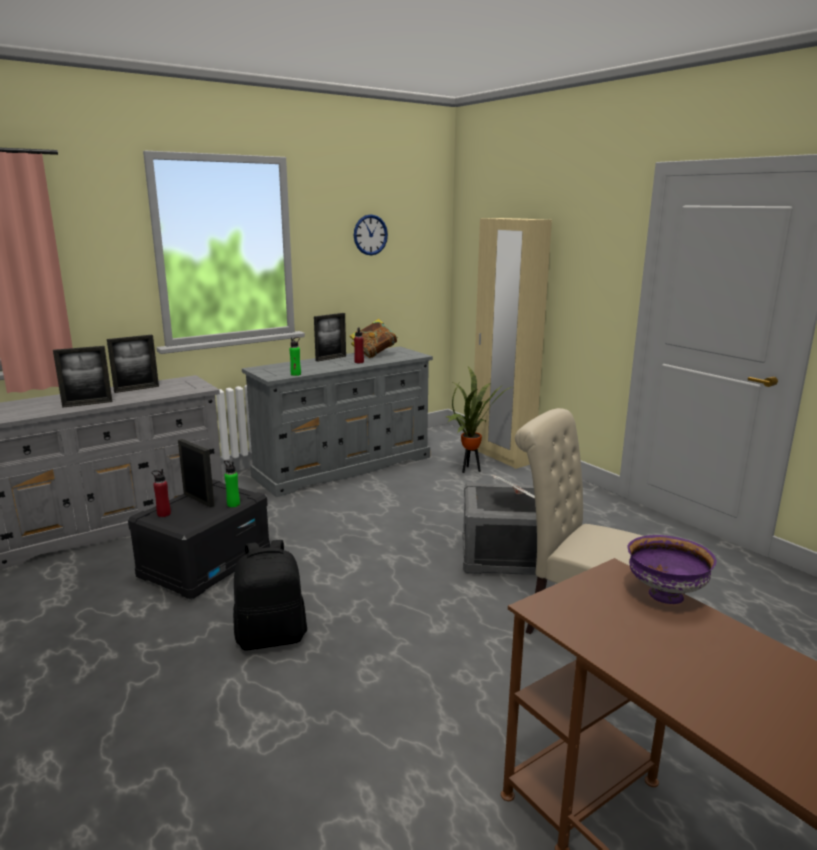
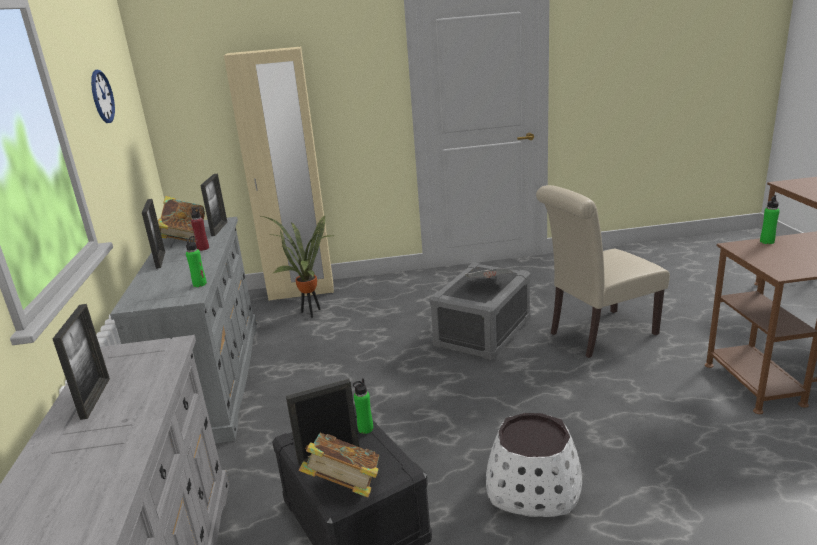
camera: 60 degrees left, 5 degrees up
picture frame [53,346,112,408] -> picture frame moved to [200,174,227,236]
red bottle [152,469,171,517] -> book [299,432,379,498]
black backpack [233,540,307,651] -> white planter [486,413,582,517]
purple bowl [627,535,717,604] -> green bottle [760,195,780,244]

